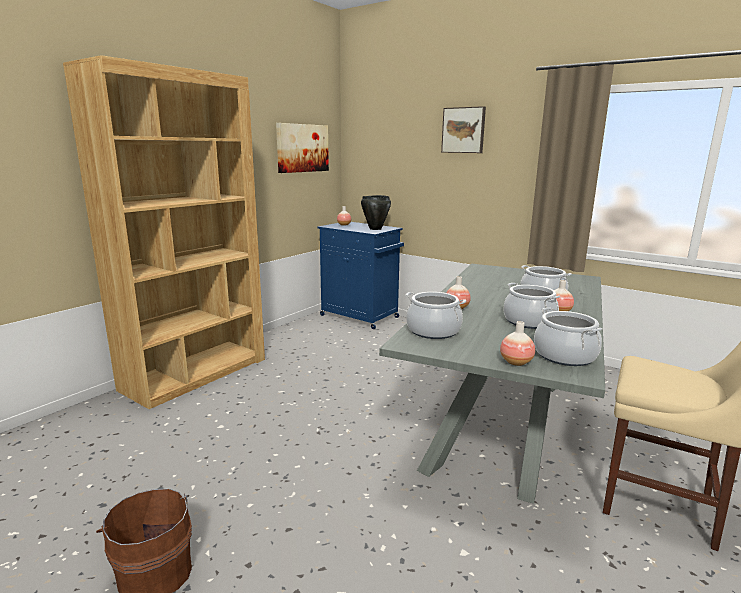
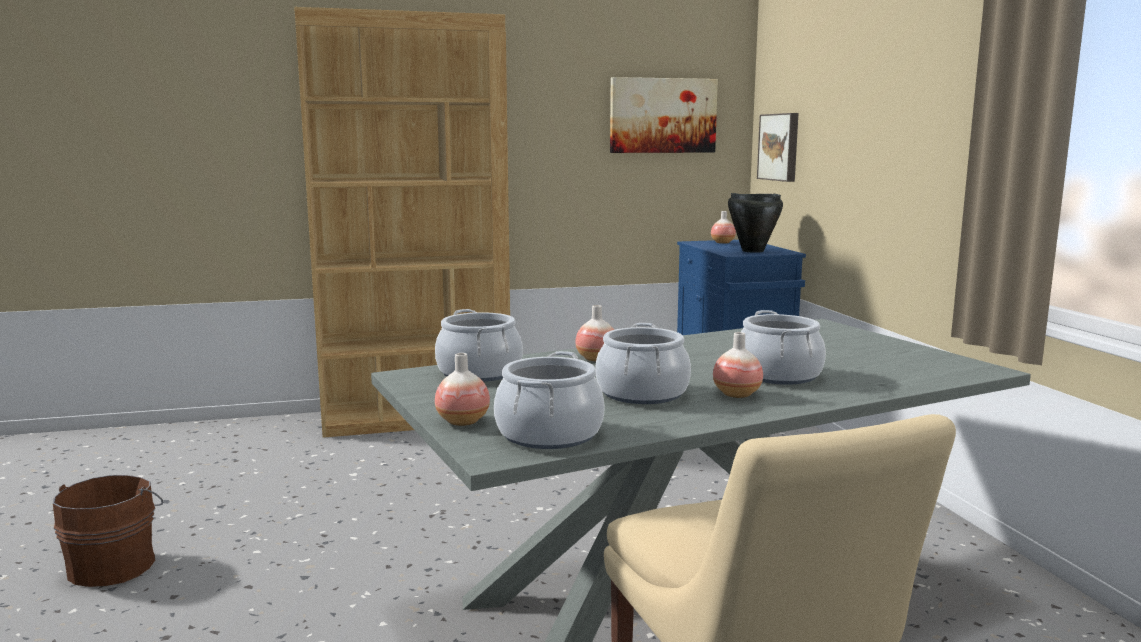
camera: 40 degrees right, 5 degrees down
picture [441,106,486,153] -> picture moved to [757,113,799,182]

